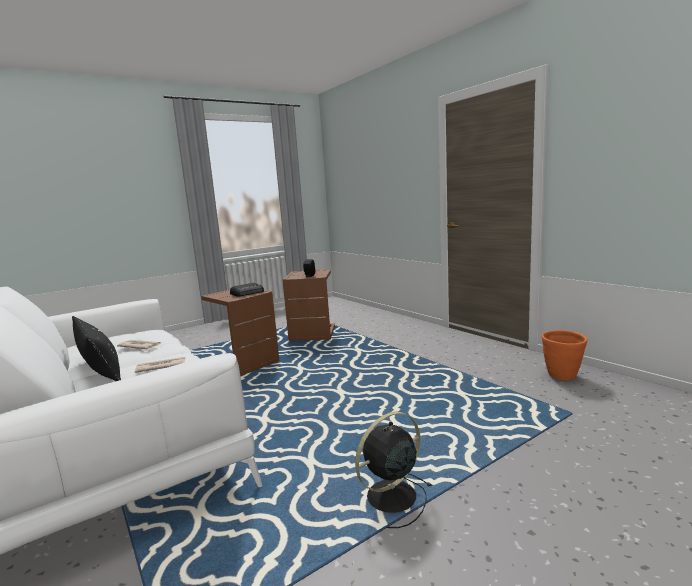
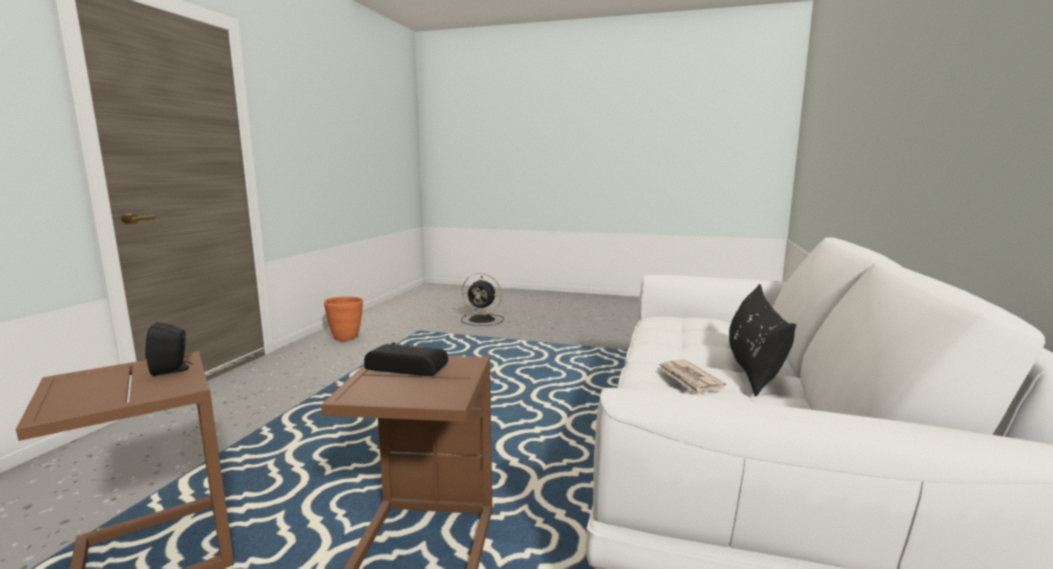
camera: 130 degrees left, 0 degrees up
newspaper [135,357,185,373] -> none
black fan [355,412,432,528] -> black fan moved to [461,273,504,326]

